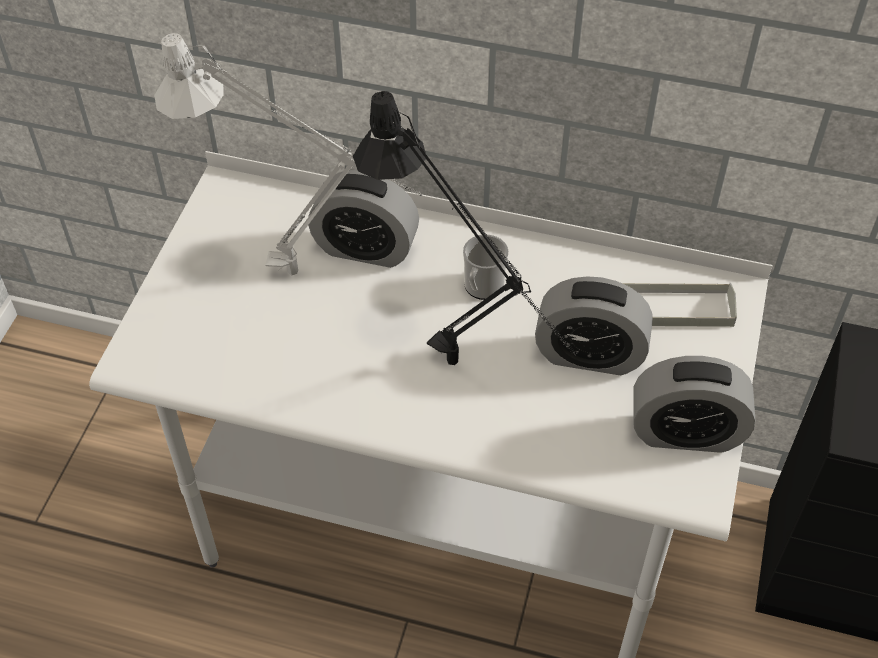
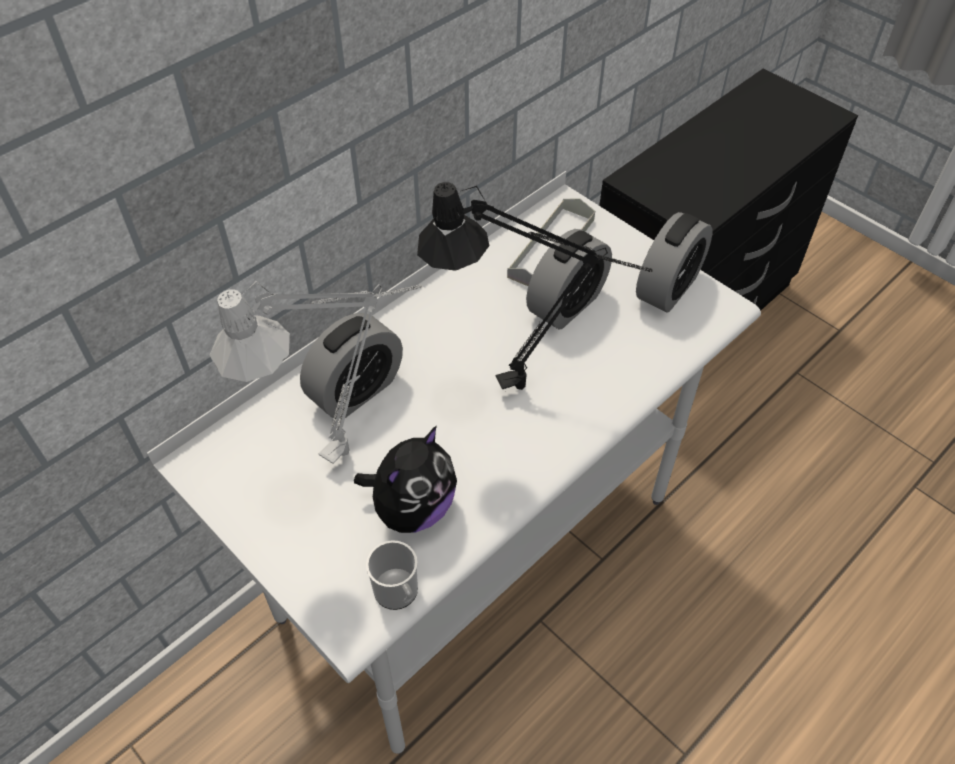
camera: 60 degrees left, 0 degrees up
mug [463,235,508,300] -> mug moved to [366,540,418,610]
none -> plush toy [354,426,457,533]

